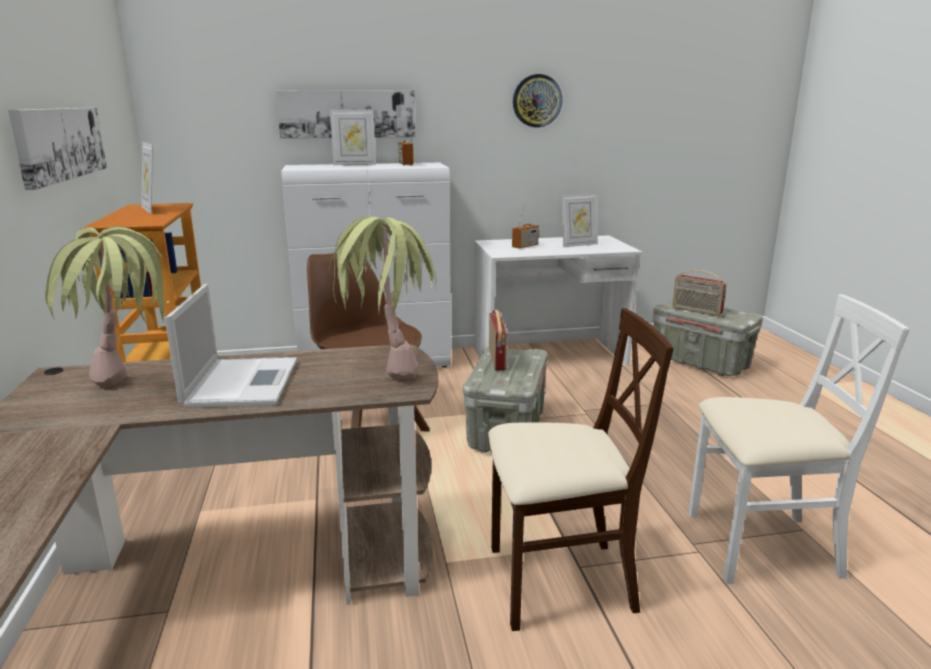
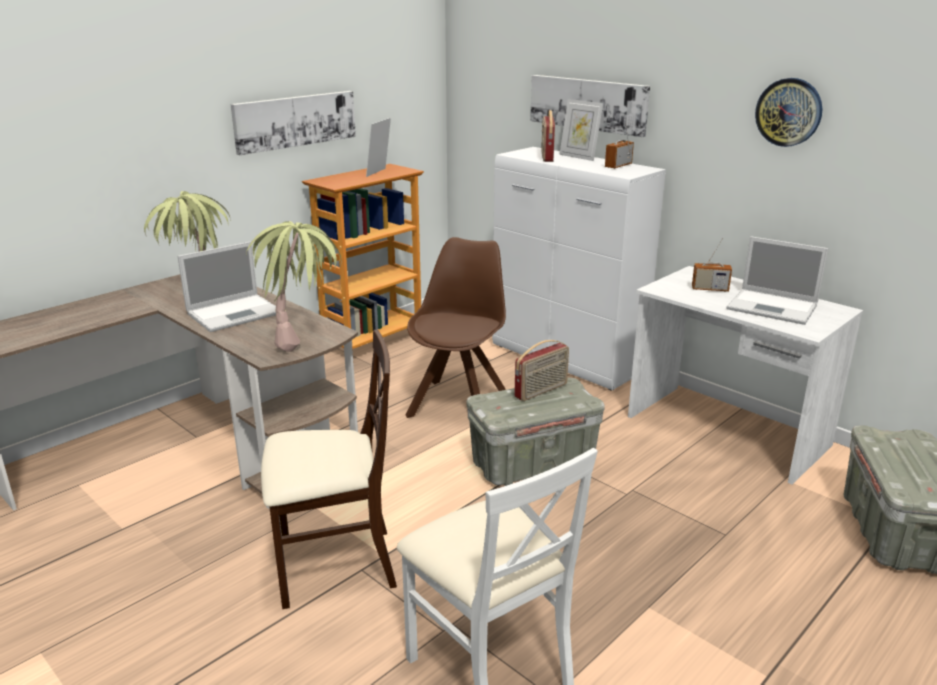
camera: 55 degrees right, 5 degrees up
beige chair [488,308,674,631] -> beige chair turned 60 degrees counterclockwise [261,330,397,609]
picture frame [561,193,598,247] -> laptop [727,236,828,325]
radio [672,270,727,316] -> radio moved to [541,110,555,162]

